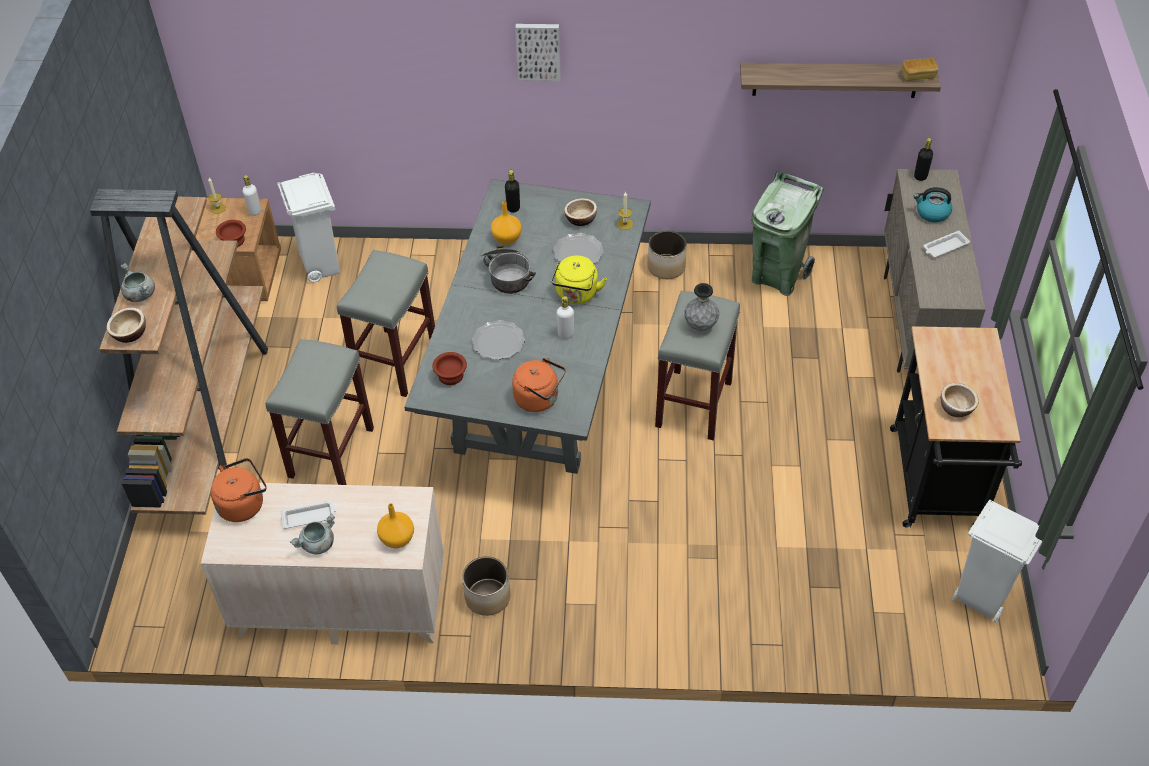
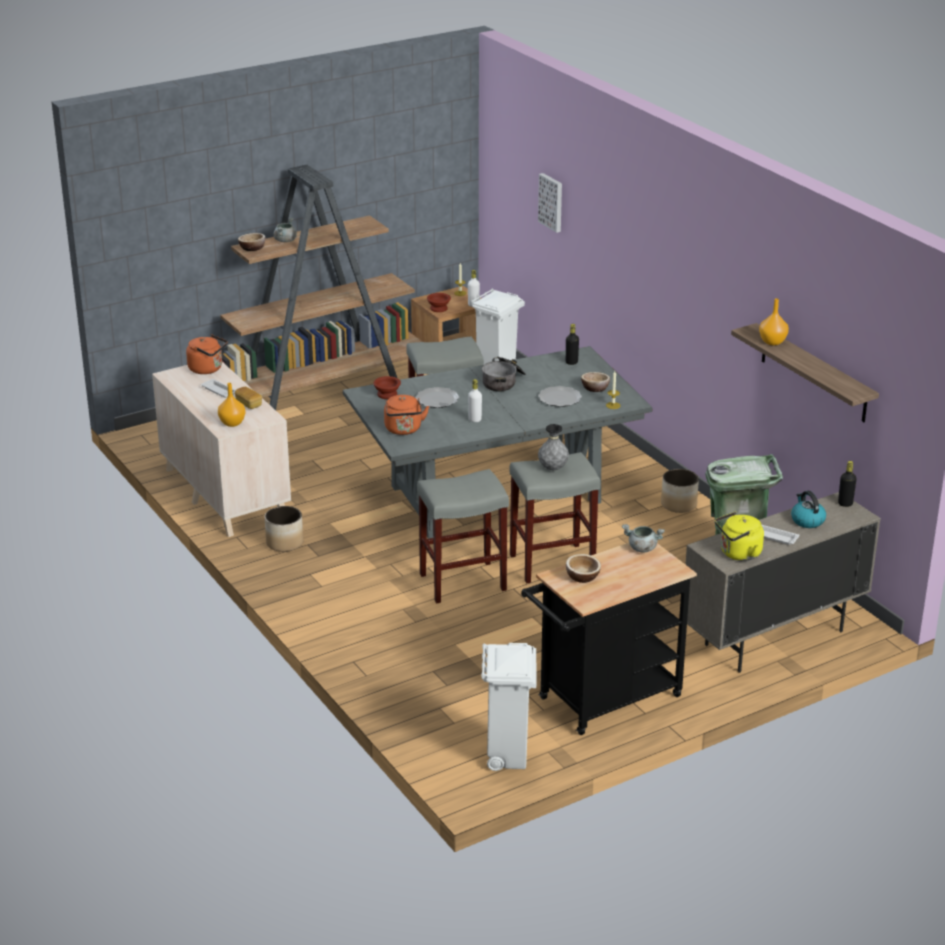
camera: 55 degrees right, 20 degrees down
grey stool [266,339,374,485] -> grey stool moved to [417,469,509,604]
grey cooking pot [290,514,335,554] -> grey cooking pot moved to [622,524,665,553]
orange vase [491,201,522,245] -> orange vase moved to [759,298,789,345]
picture [515,24,561,81] -> picture moved to [538,173,562,233]
yellow kettle [551,256,607,304] -> yellow kettle moved to [715,512,764,561]
bread [902,58,939,81] -> bread moved to [235,387,262,409]

